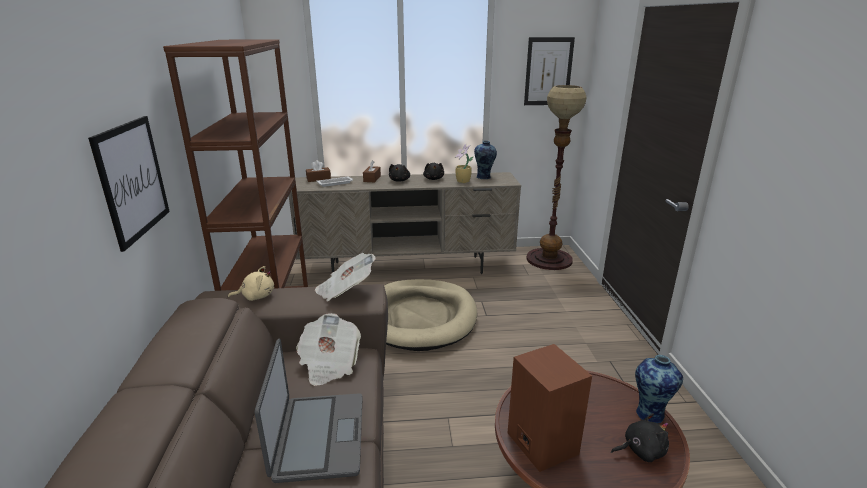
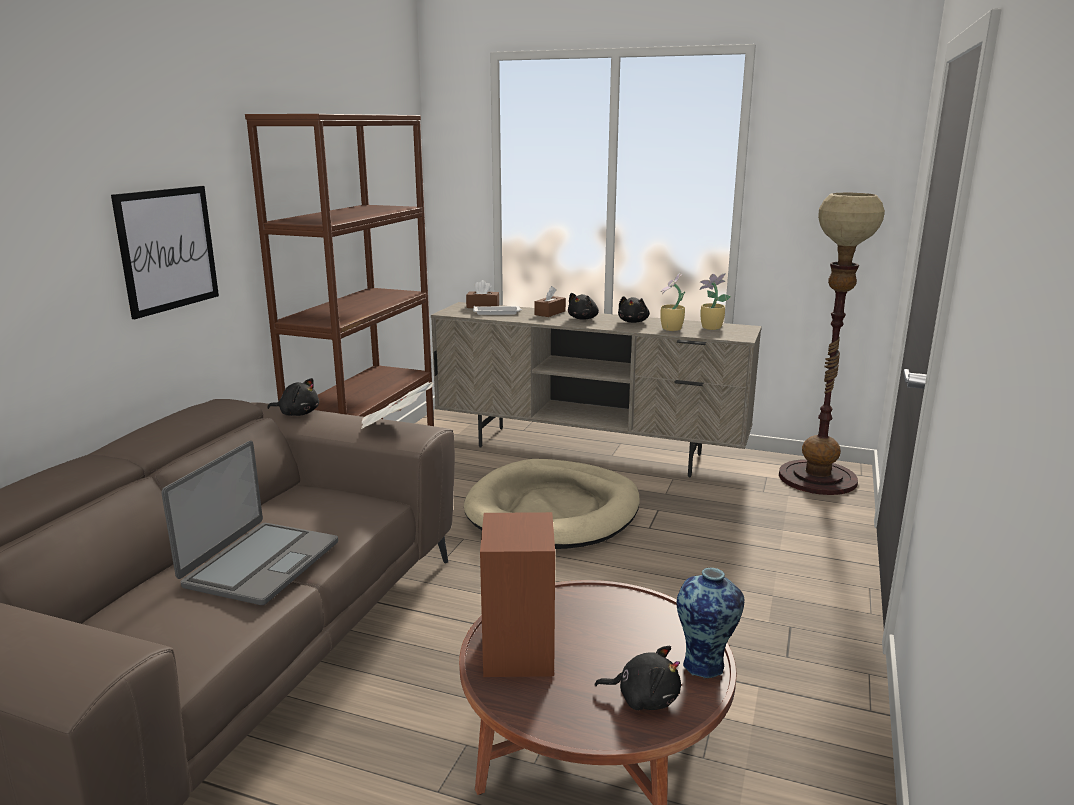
camera: 25 degrees right, 5 degrees down
beige plush toy [228,266,274,301] -> black plush toy [267,378,319,416]
newspaper [296,313,361,386] -> none
vase [474,141,497,179] -> potted plant [700,273,731,330]
picture [524,37,575,105] -> none

